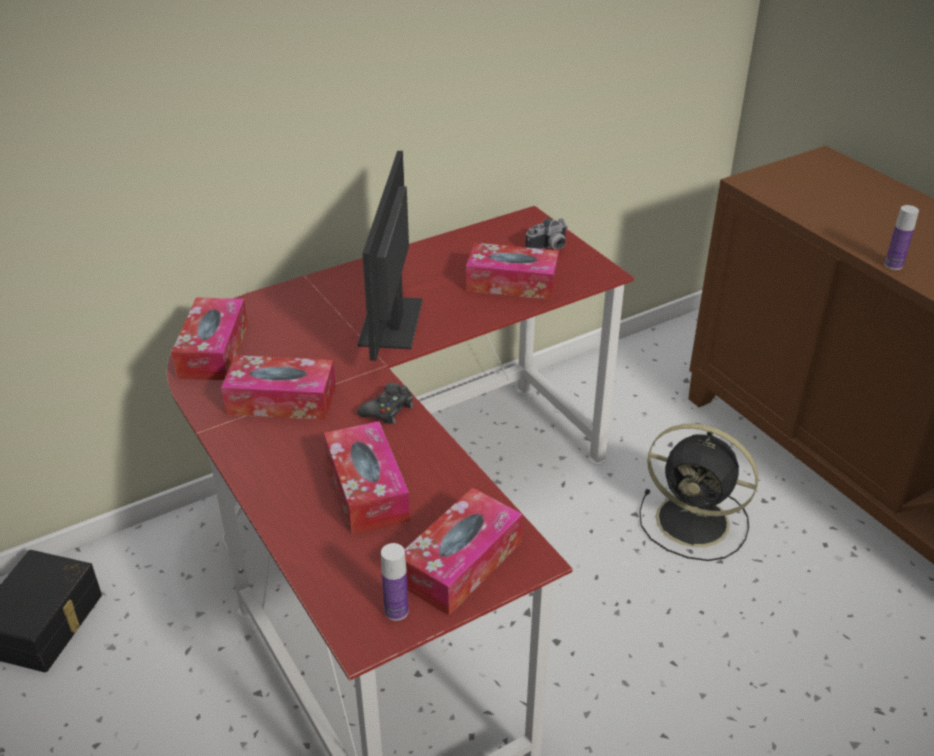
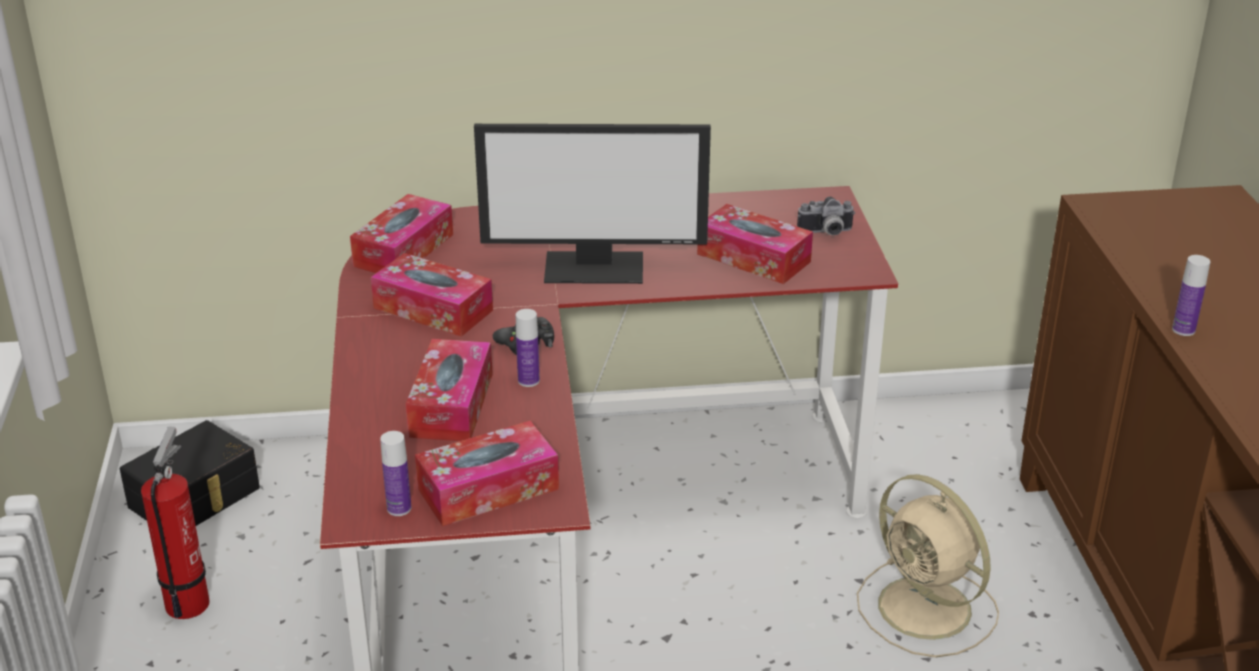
camera: 25 degrees right, 5 degrees down
monitor [357,151,423,361] -> monitor turned 120 degrees counterclockwise [474,124,711,284]
black fan [639,423,758,561] -> beige fan [857,474,999,657]
none -> fire extinguisher [141,426,210,619]
none -> bottle [516,309,540,387]

